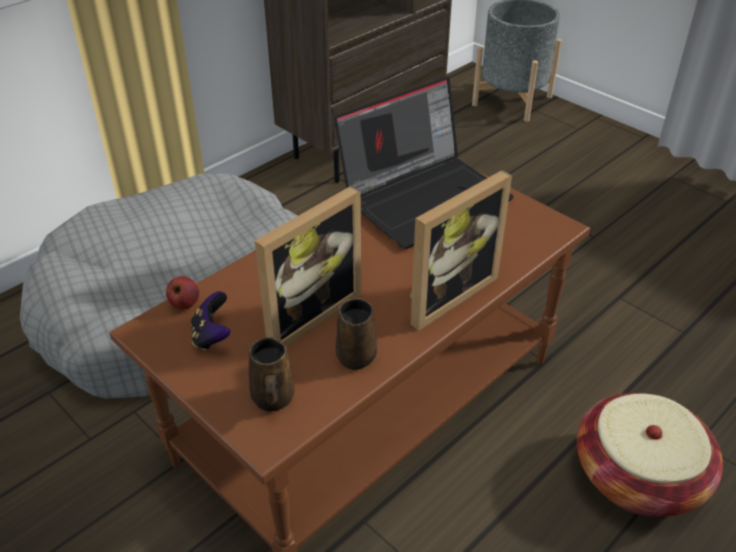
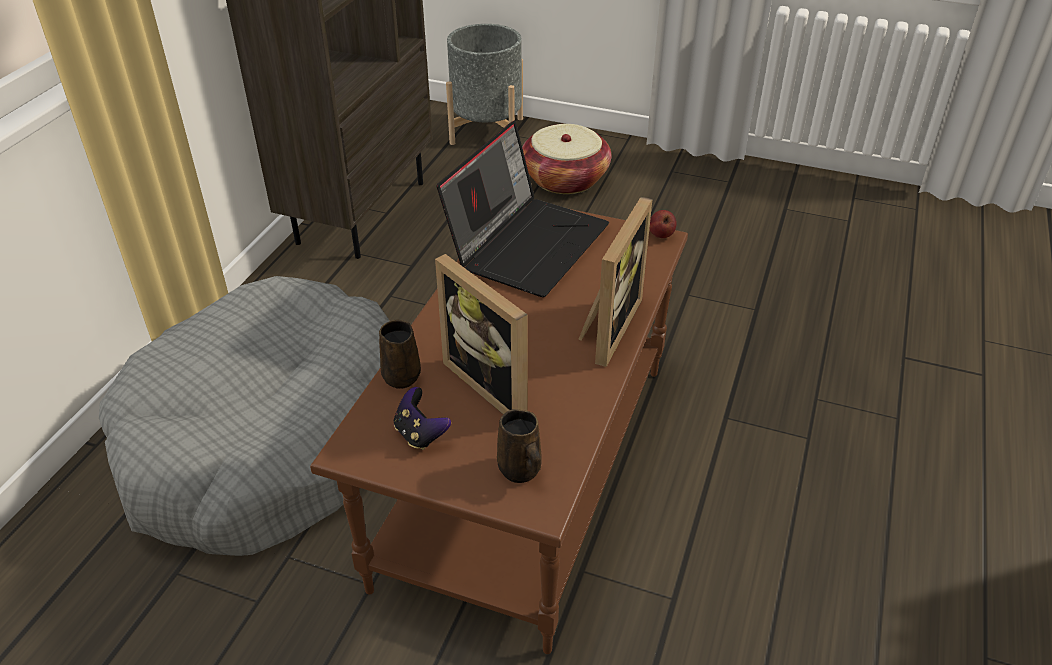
camera: 25 degrees left, 0 degrees up
apple [166,276,199,309] -> apple moved to [649,210,677,238]
picture frame [255,186,361,347] -> picture frame turned 120 degrees clockwise [435,254,528,414]
brown mug [336,298,377,370] -> brown mug moved to [379,320,421,389]
basket [577,393,723,517] -> basket moved to [522,124,611,194]

